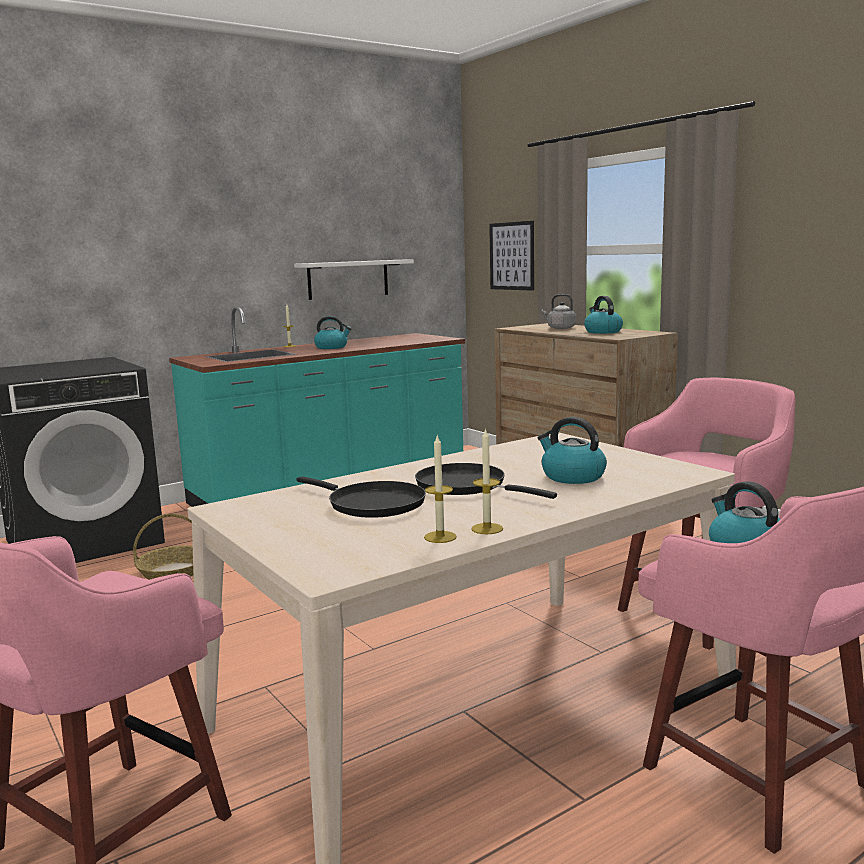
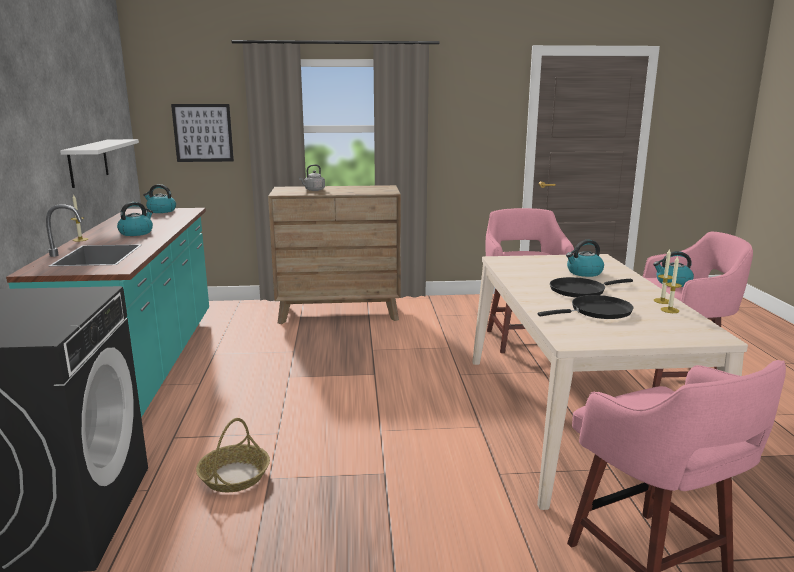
camera: 60 degrees left, 5 degrees up
kettle [584,296,623,334] -> kettle moved to [143,184,176,213]

